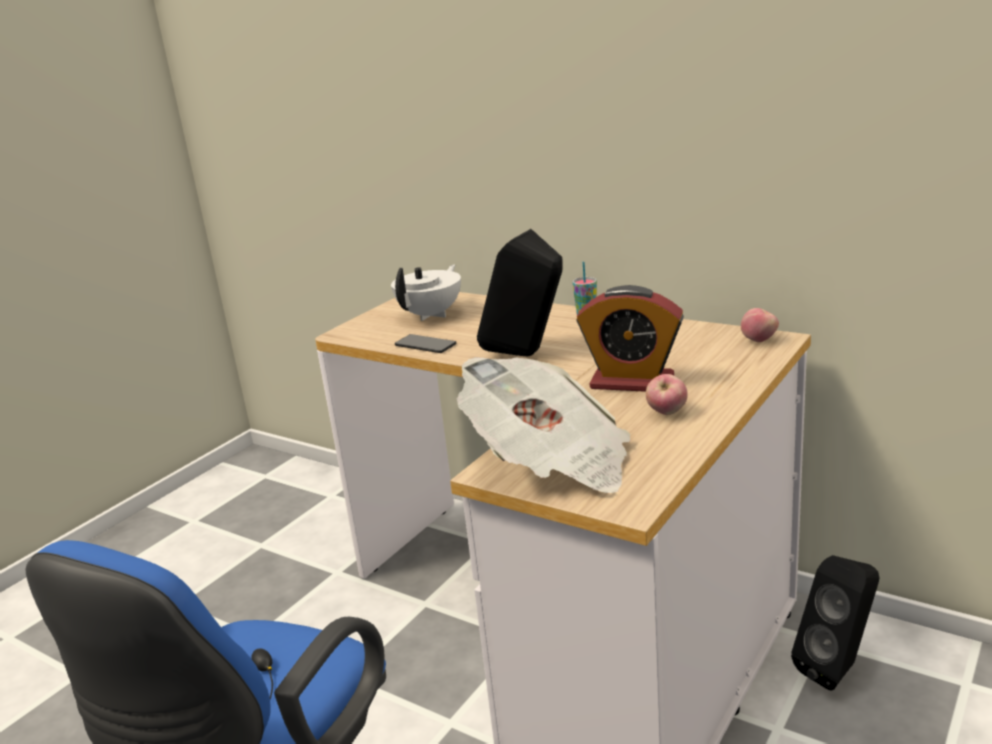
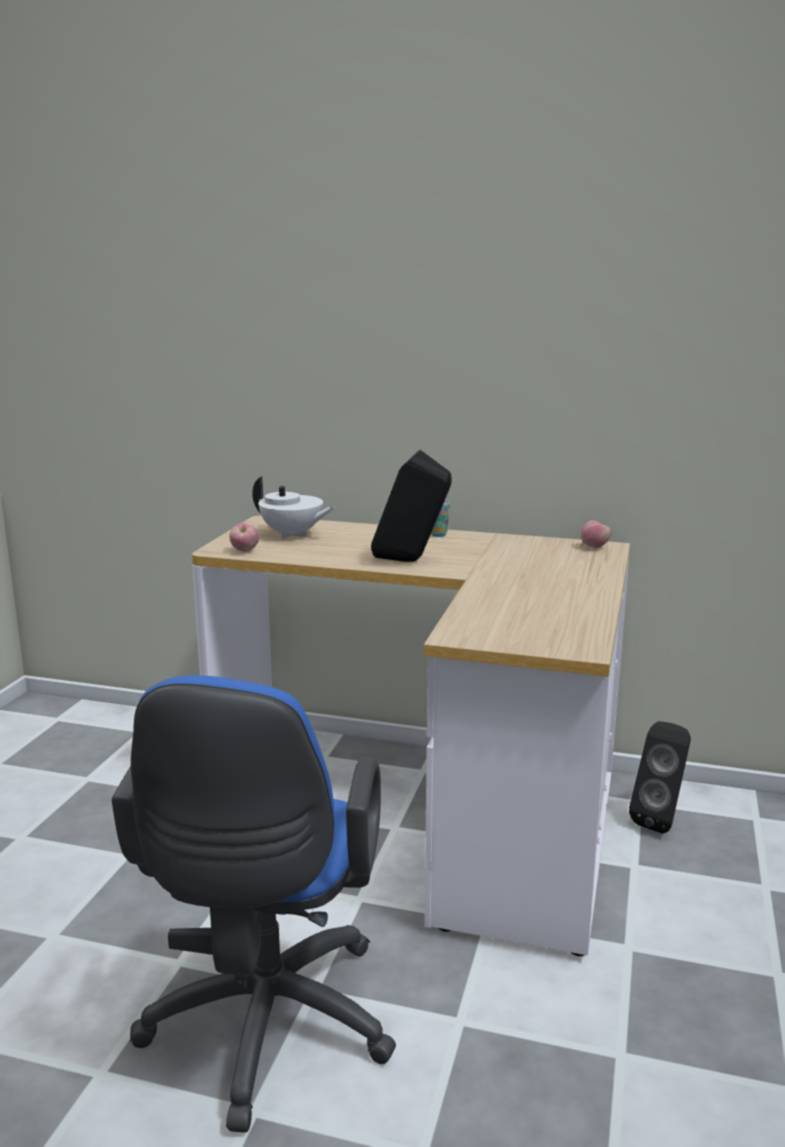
camera: 20 degrees left, 5 degrees down
white teapot [391,264,461,321] -> white teapot turned 105 degrees clockwise [252,476,335,539]
phone [395,334,456,353] -> none
newspaper [456,357,630,493] -> none
alarm clock [576,285,684,392] -> none
apple [646,374,688,415] -> apple moved to [229,523,259,552]

